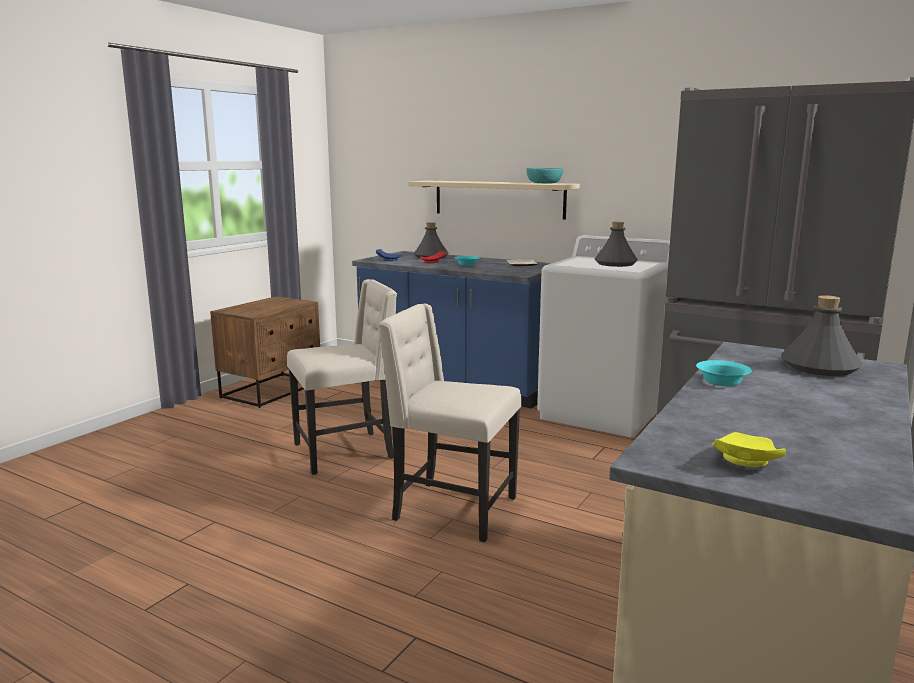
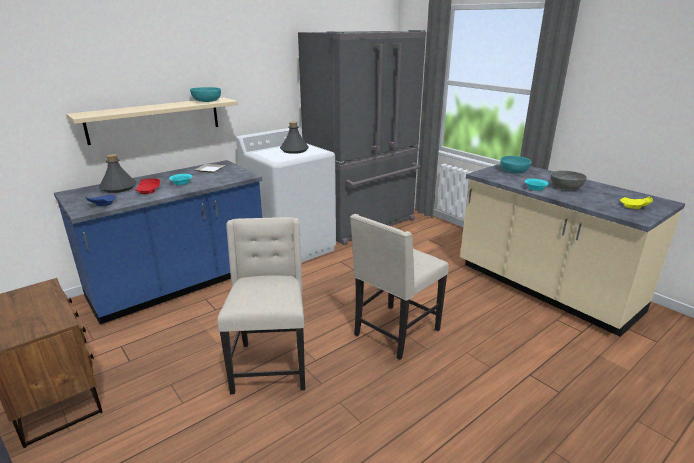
camera: 70 degrees left, 10 degrees up
grey bottle [781,295,863,376] -> turquoise bowl [500,156,531,173]
none -> grey bowl [551,171,587,190]

